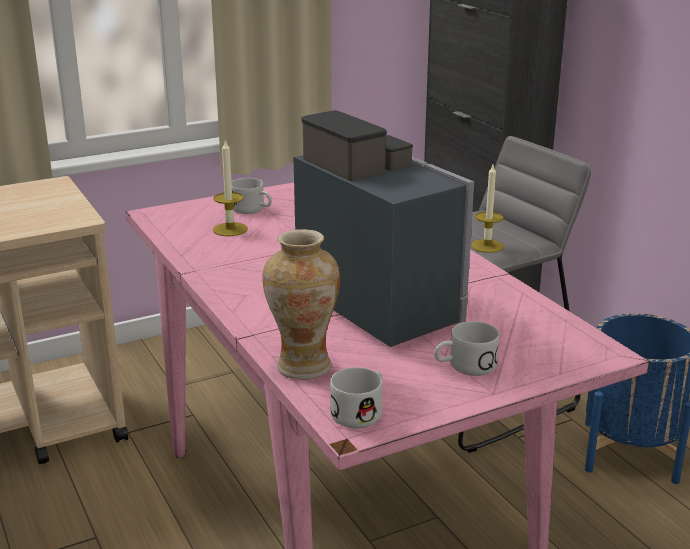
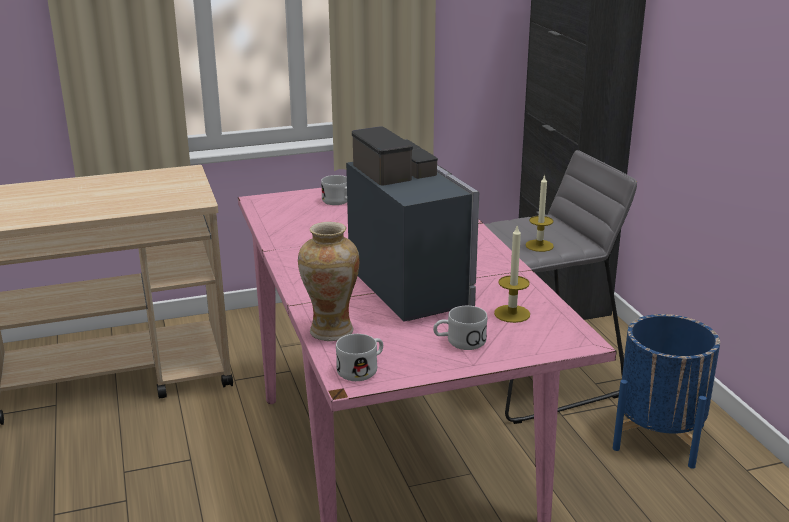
camera: 10 degrees right, 0 degrees up
candle [213,139,248,236] -> candle moved to [494,224,530,323]

